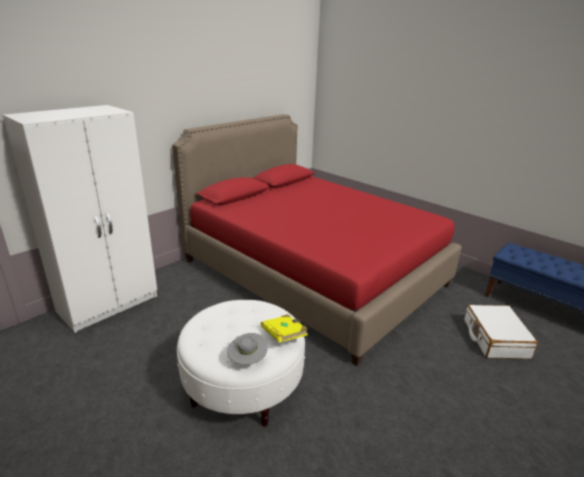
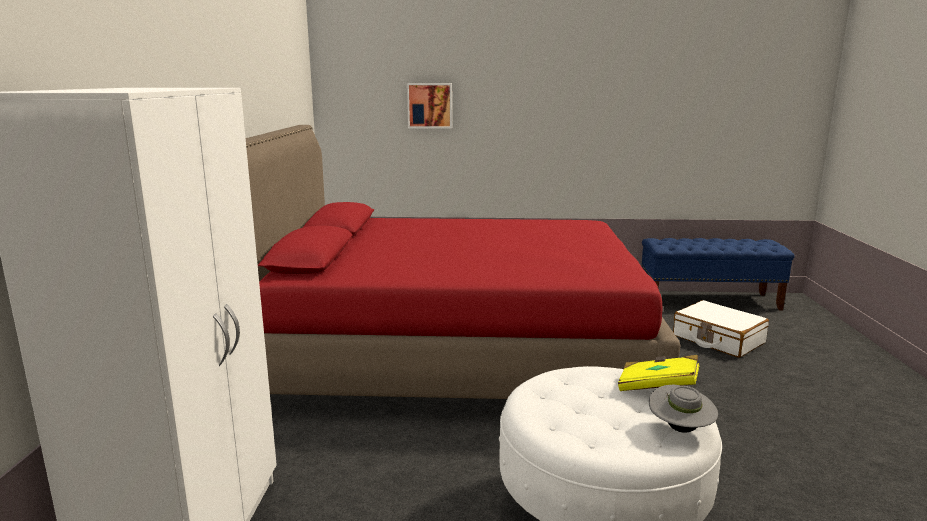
camera: 40 degrees left, 10 degrees down
none -> picture [407,83,452,129]

